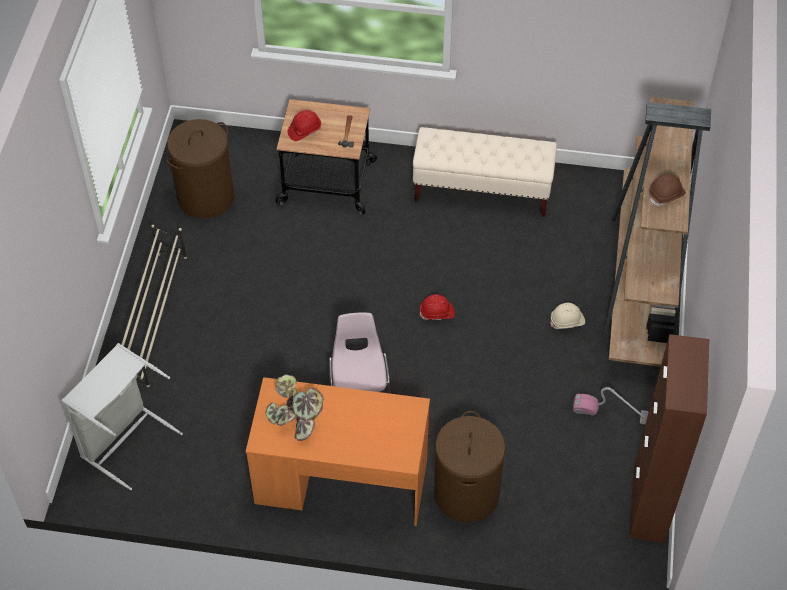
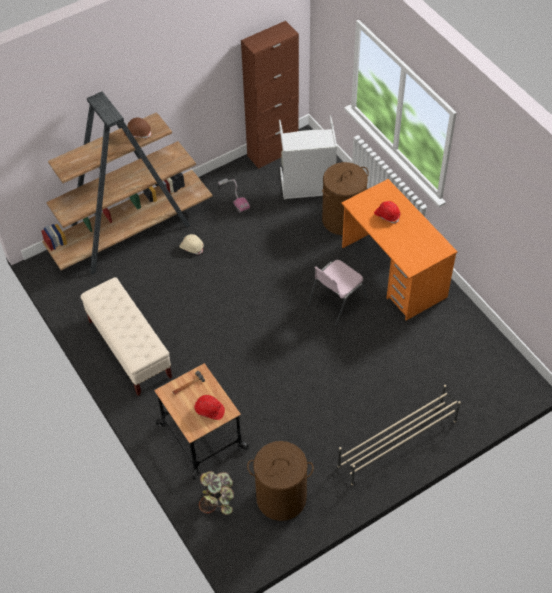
camera: 130 degrees left, 0 degrees up
grey laundry basket [62,343,183,490] -> grey laundry basket moved to [279,115,337,199]
potted plant [266,375,324,441] -> potted plant moved to [199,471,234,515]
red hard hat [420,294,455,320] -> red hard hat moved to [374,201,401,223]

